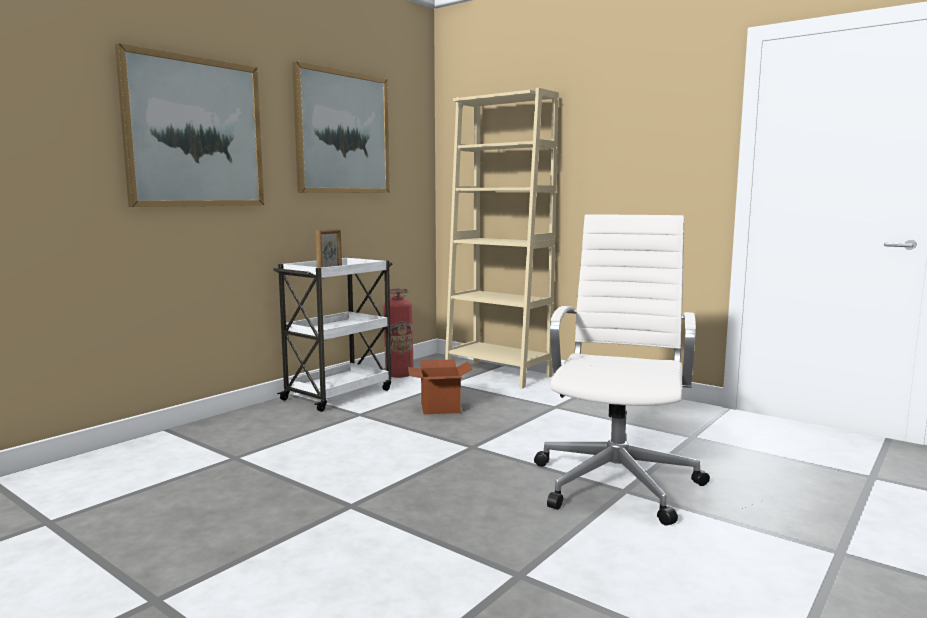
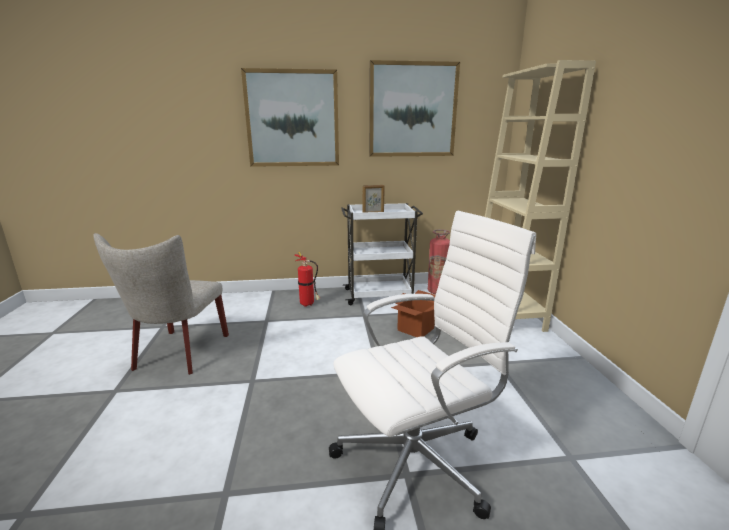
camera: 45 degrees right, 10 degrees up
none -> beige chair [93,233,229,375]
none -> fire extinguisher [294,252,320,307]

